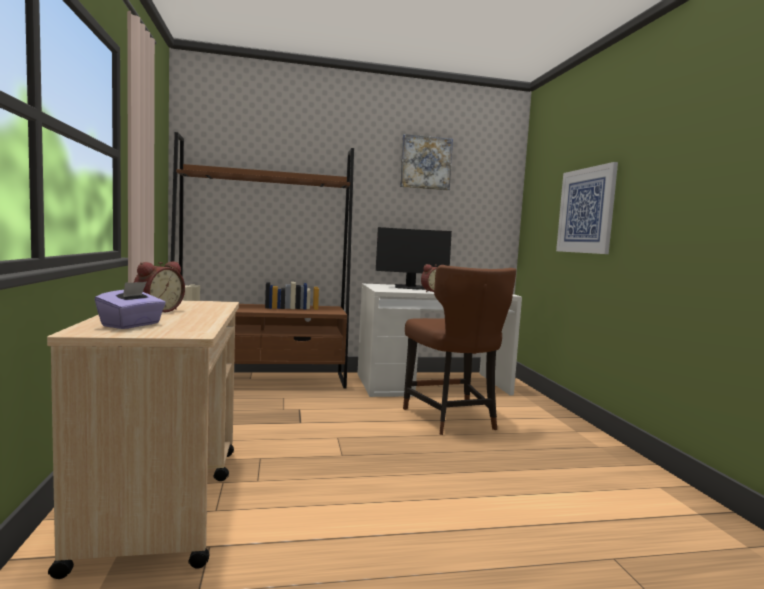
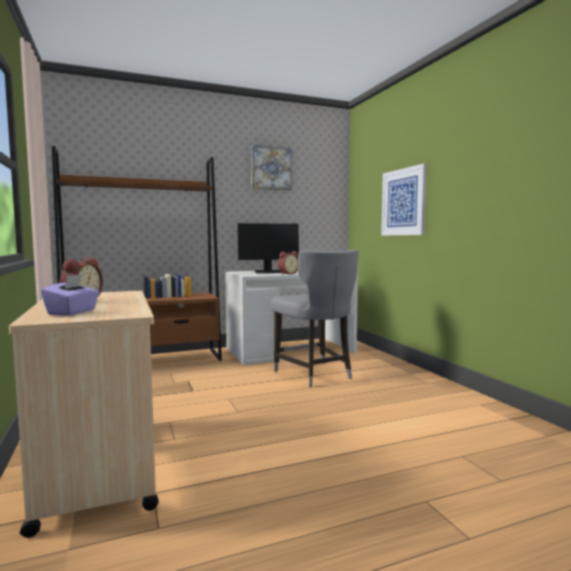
camera: 10 degrees left, 0 degrees up
brown chair [403,265,516,435] -> grey chair [271,249,359,387]

